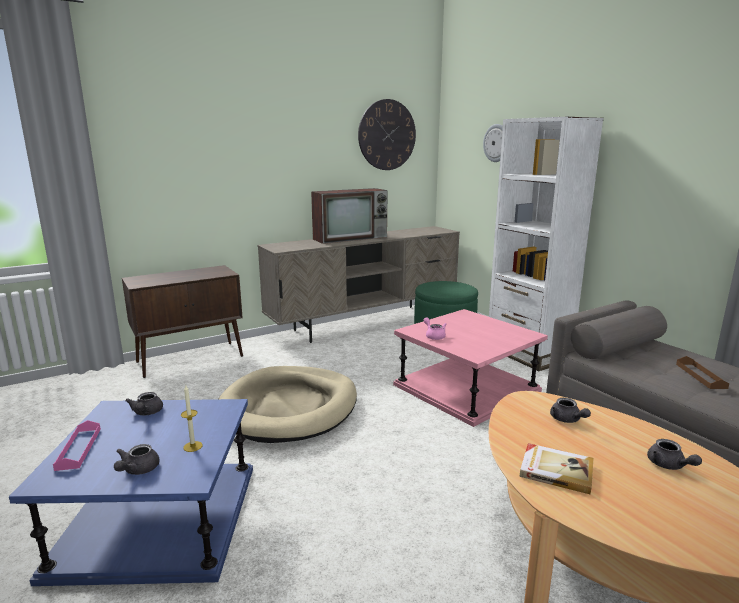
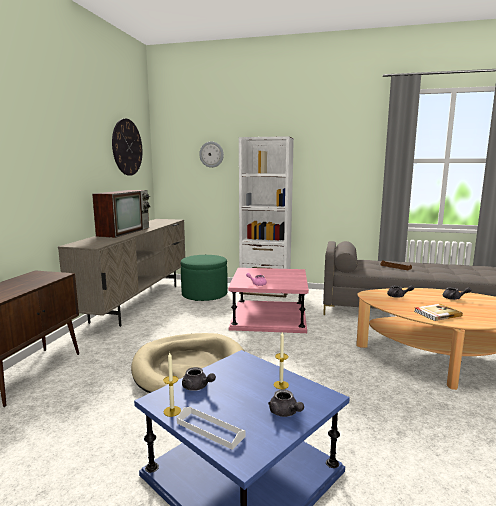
camera: 45 degrees left, 5 degrees down
pink tray [53,420,101,471] -> white tray [177,407,245,450]
none -> candle [163,353,181,417]

